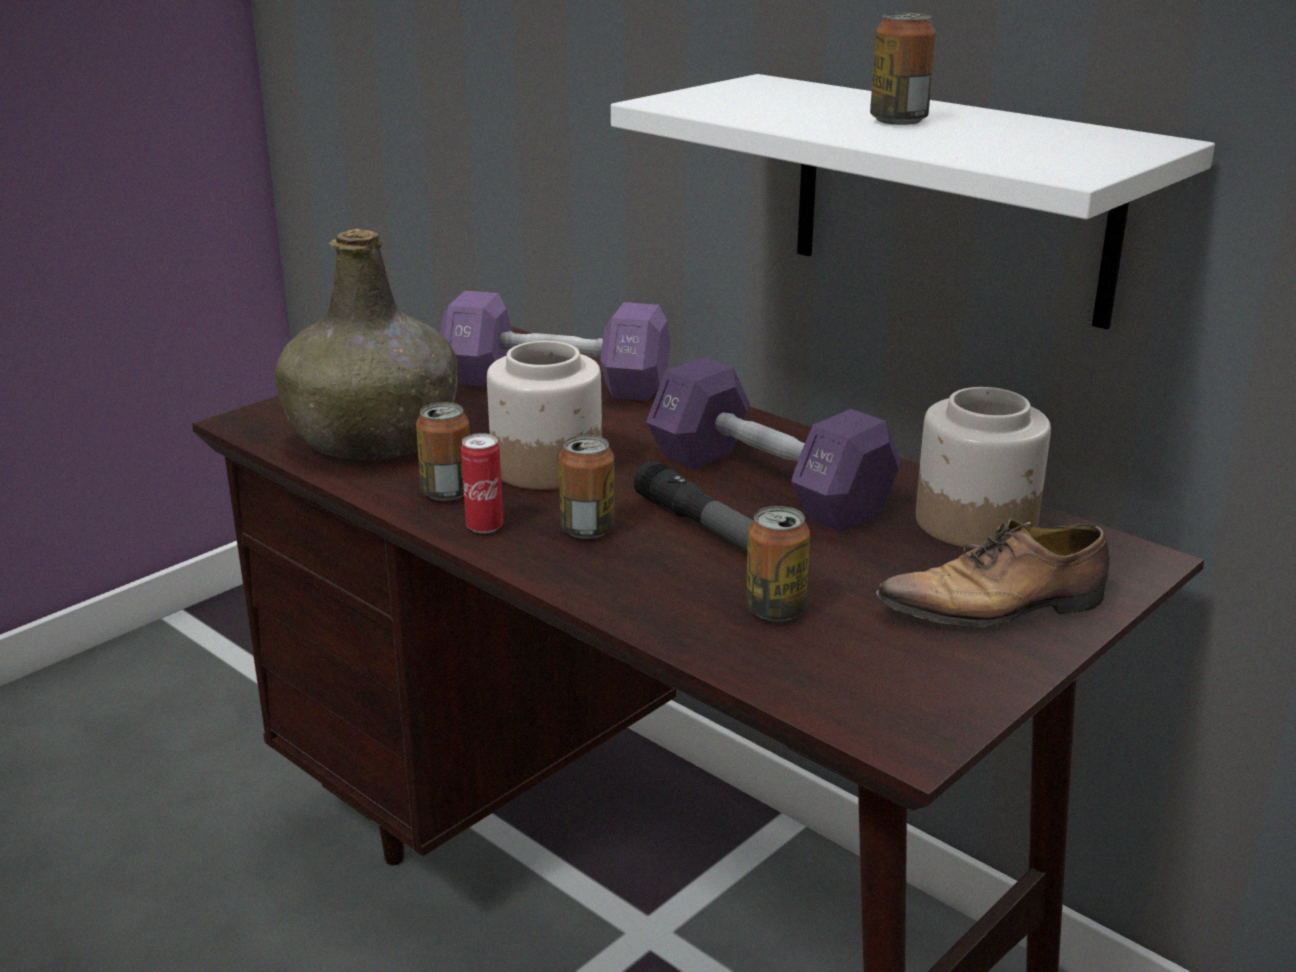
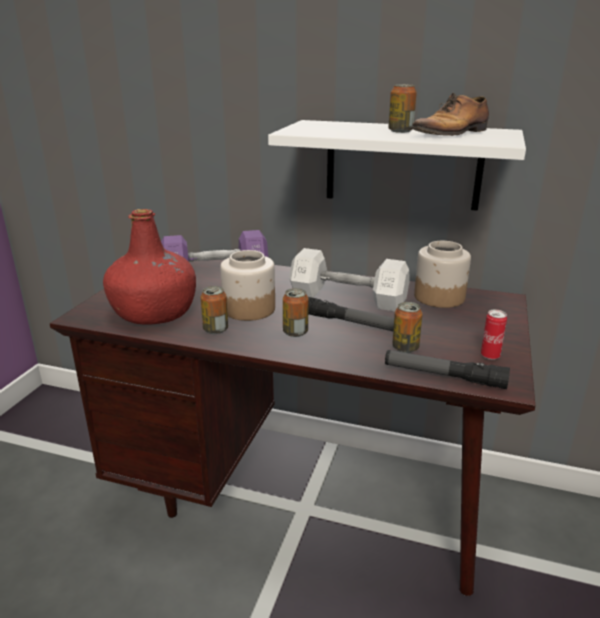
camera: 25 degrees left, 0 degrees up
green bottle [275,229,458,460] -> red bottle [103,209,196,325]
can [461,433,503,534] -> can moved to [481,310,507,360]
purple dumbbell [646,357,900,532] -> white dumbbell [289,248,410,311]
shoe [876,517,1110,627] -> shoe moved to [411,93,489,136]
none -> flashlight [385,350,510,389]

